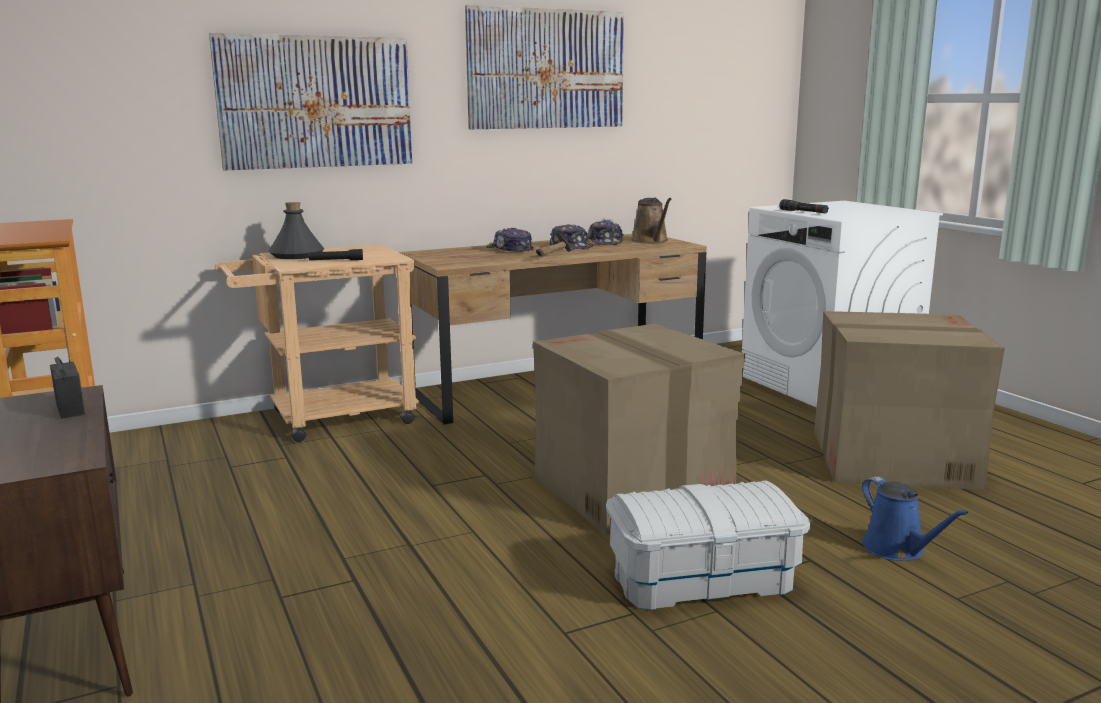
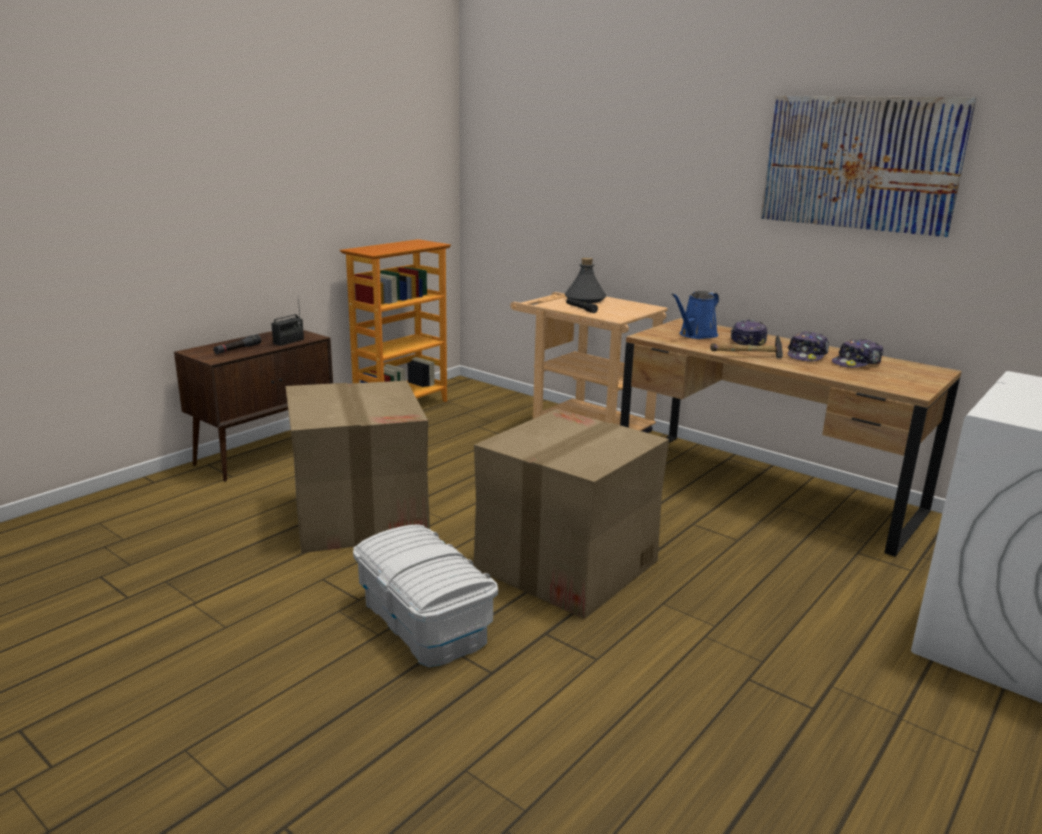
camera: 65 degrees right, 5 degrees up
picture [209,33,412,170] -> none
brown watering can [631,197,671,243] -> none
black flashlight [779,199,829,214] -> black flashlight moved to [213,334,261,354]
cardboard box [814,311,1005,490] -> cardboard box moved to [285,381,430,553]
blue watering can [862,476,969,561] -> blue watering can moved to [672,291,719,339]

